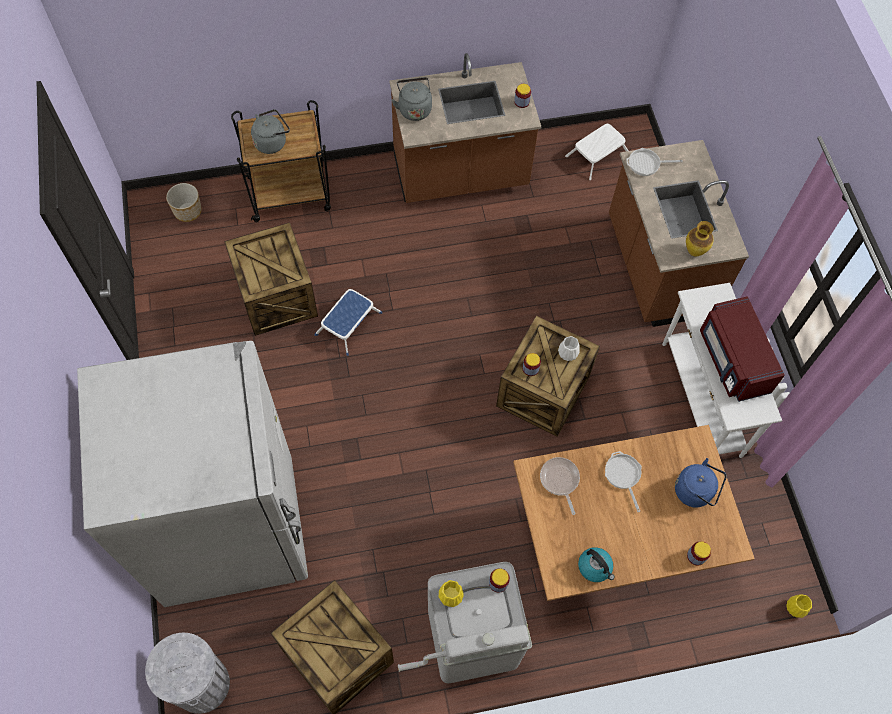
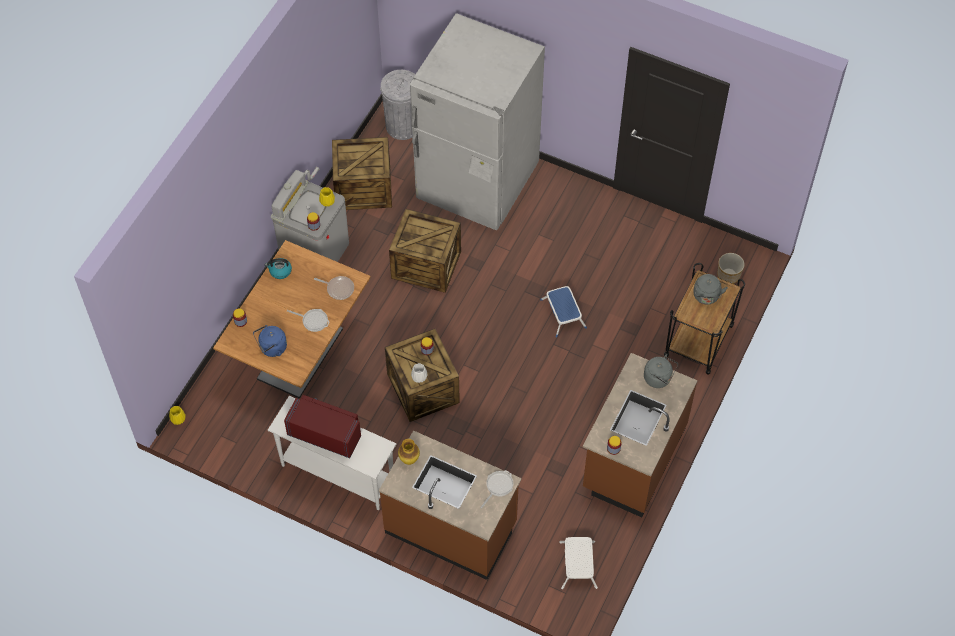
camera: 130 degrees right, 5 degrees down
crate [224,222,318,336] -> crate moved to [389,209,461,293]

